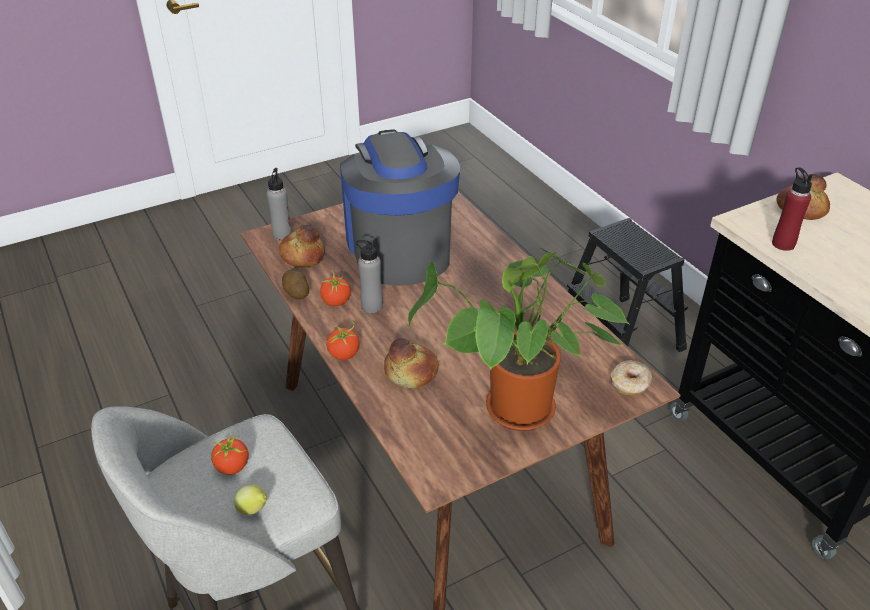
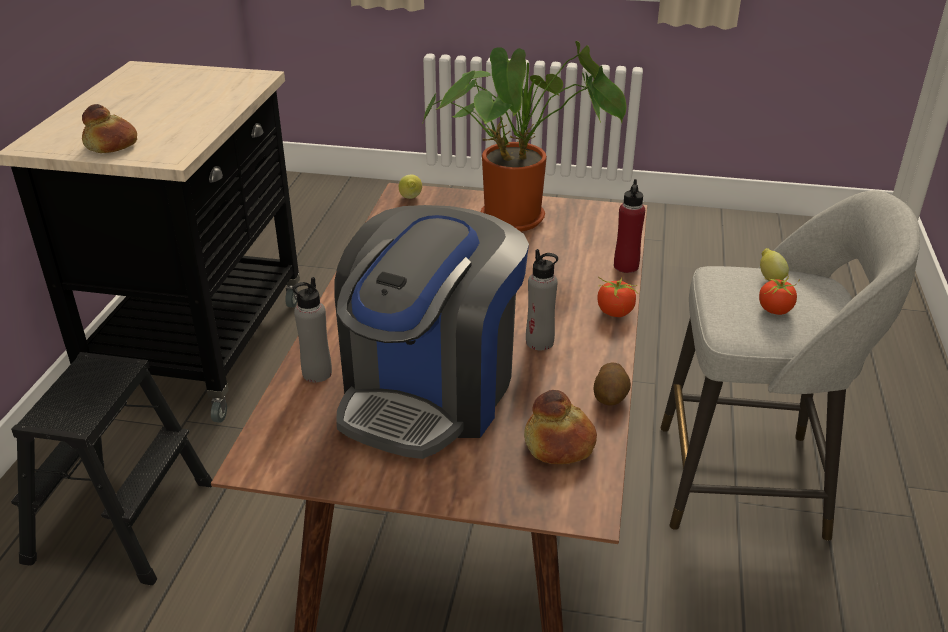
camera: 140 degrees left, 5 degrees down
grey bottle [267,168,292,241] -> grey bottle moved to [292,277,332,382]
tomato [319,271,351,306] -> none
bread [384,338,439,389] -> none
donut [611,360,652,396] -> lemon [399,175,422,199]
red bottle [772,167,813,251] -> red bottle moved to [614,179,645,273]

